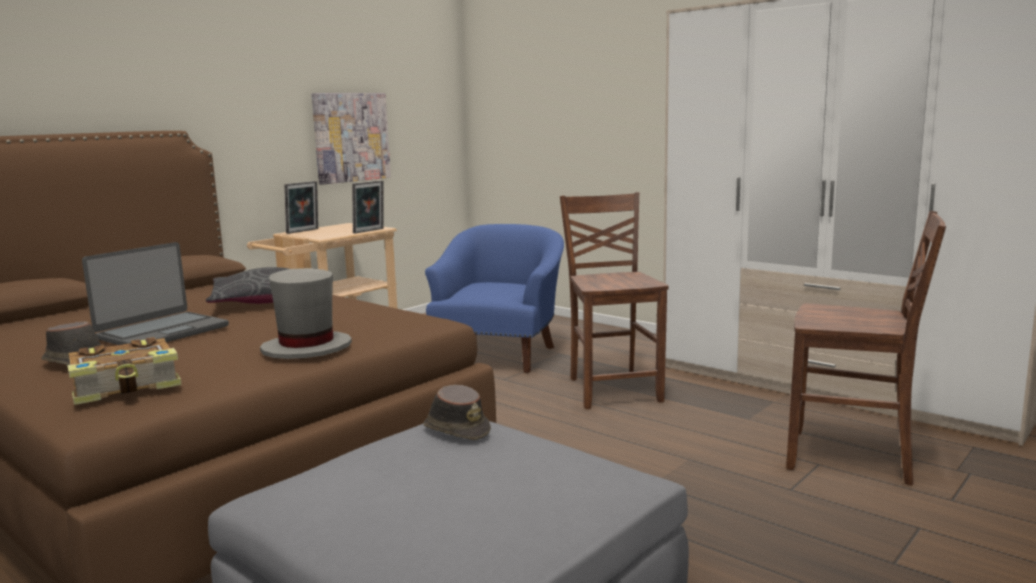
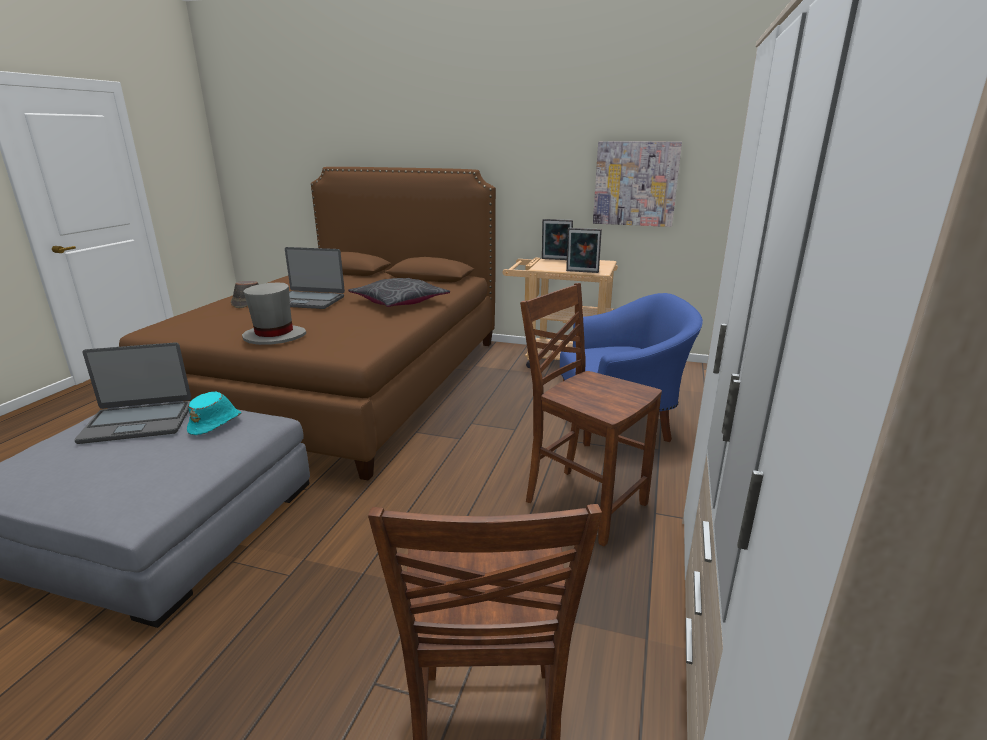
camera: 65 degrees right, 10 degrees up
book [68,337,182,405] -> none
brown hat [423,384,491,440] -> turquoise hat [187,391,241,435]
brown chair [560,192,669,409] -> brown chair turned 105 degrees counterclockwise [520,283,662,546]
none -> laptop [74,342,191,444]

